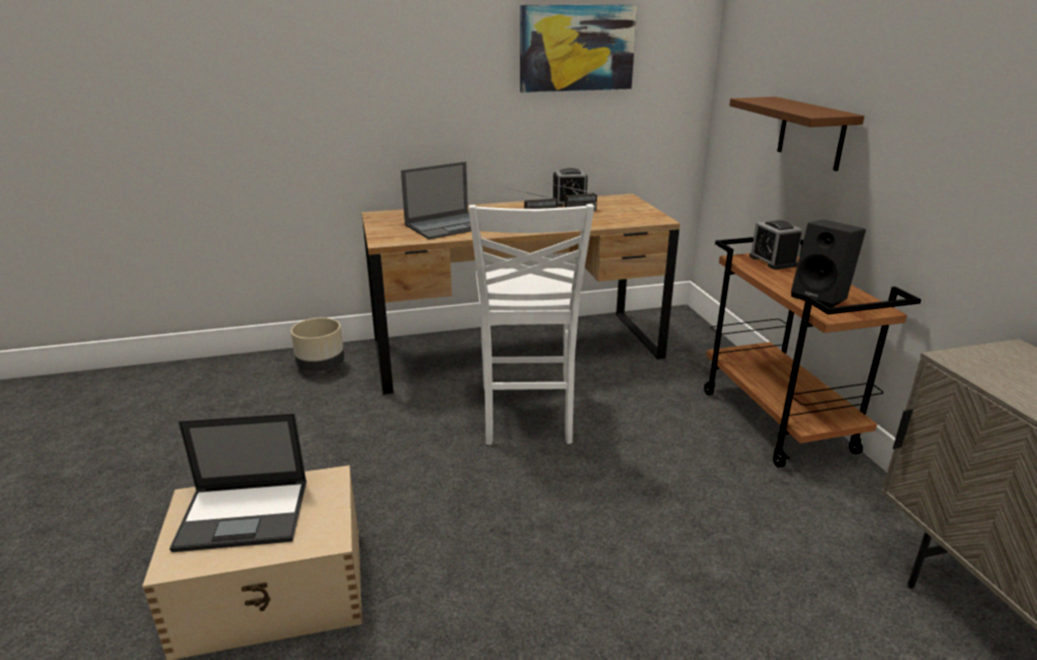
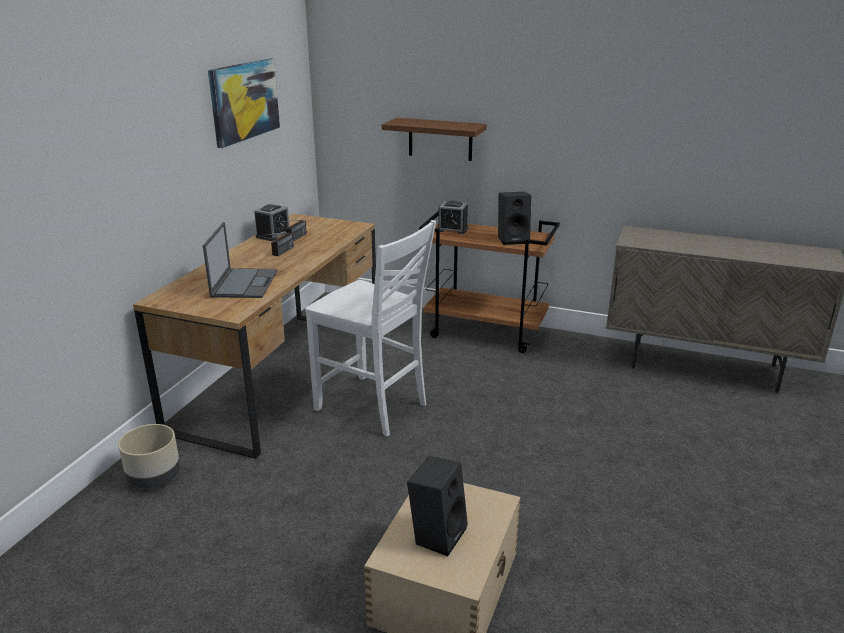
camera: 55 degrees left, 0 degrees up
laptop [170,413,307,552] -> black speaker [407,456,468,556]

